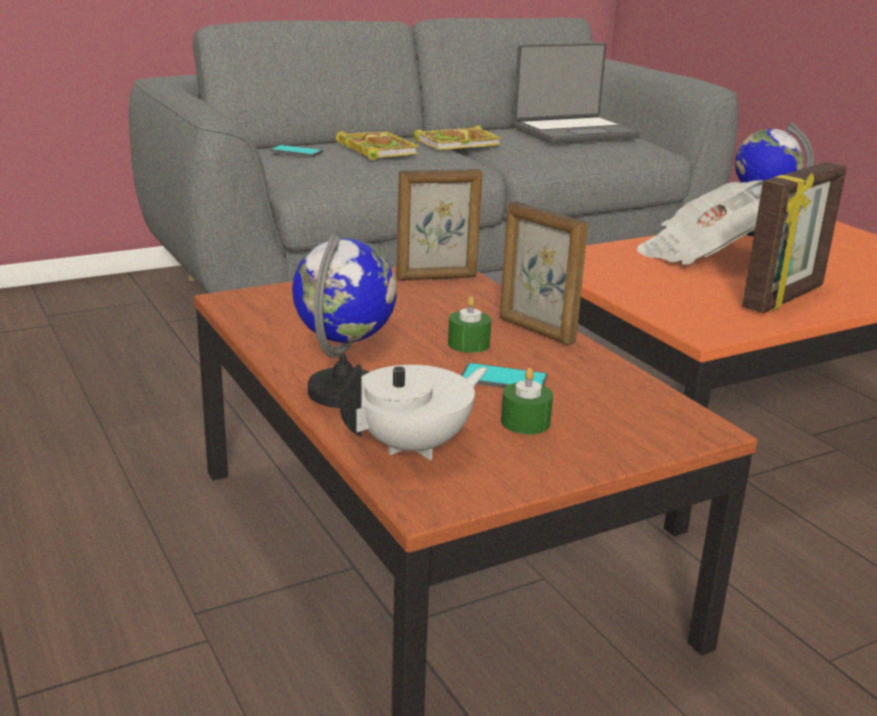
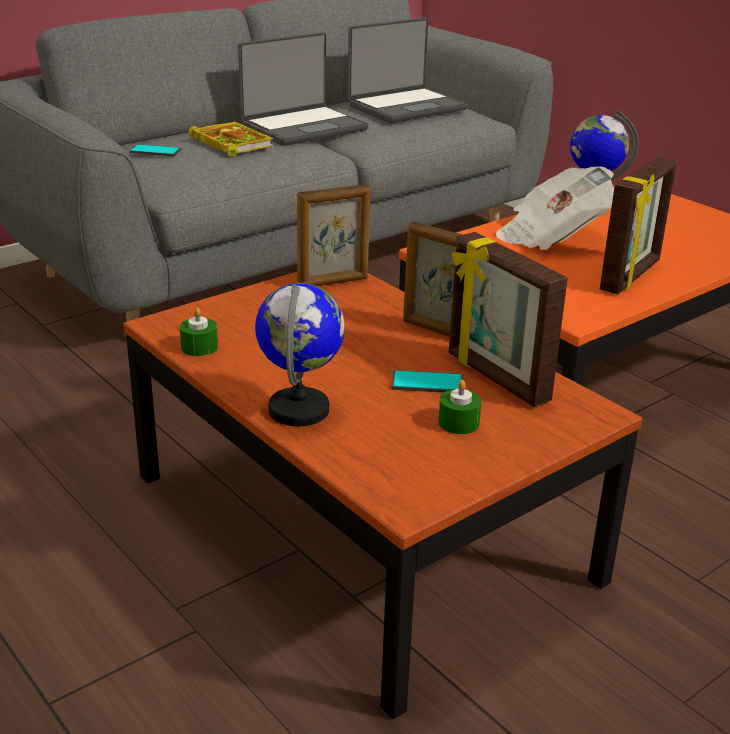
camera: 10 degrees left, 5 degrees up
white teapot [340,364,488,460] -> none
book [414,125,502,150] -> laptop [238,32,368,146]
green candle [448,296,491,353] -> green candle moved to [180,307,218,356]
none -> picture frame [449,232,568,407]

